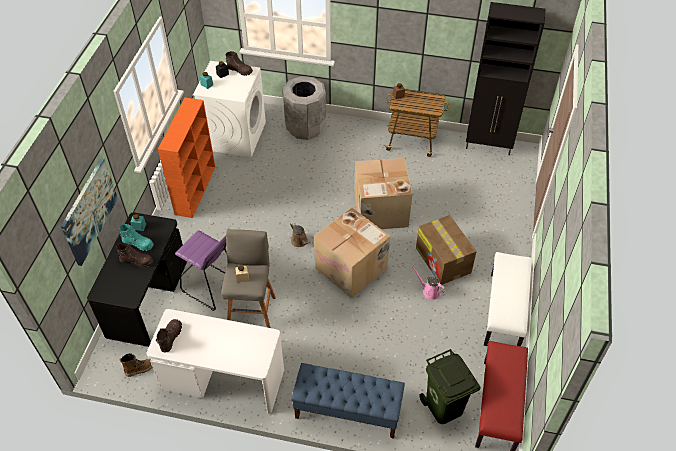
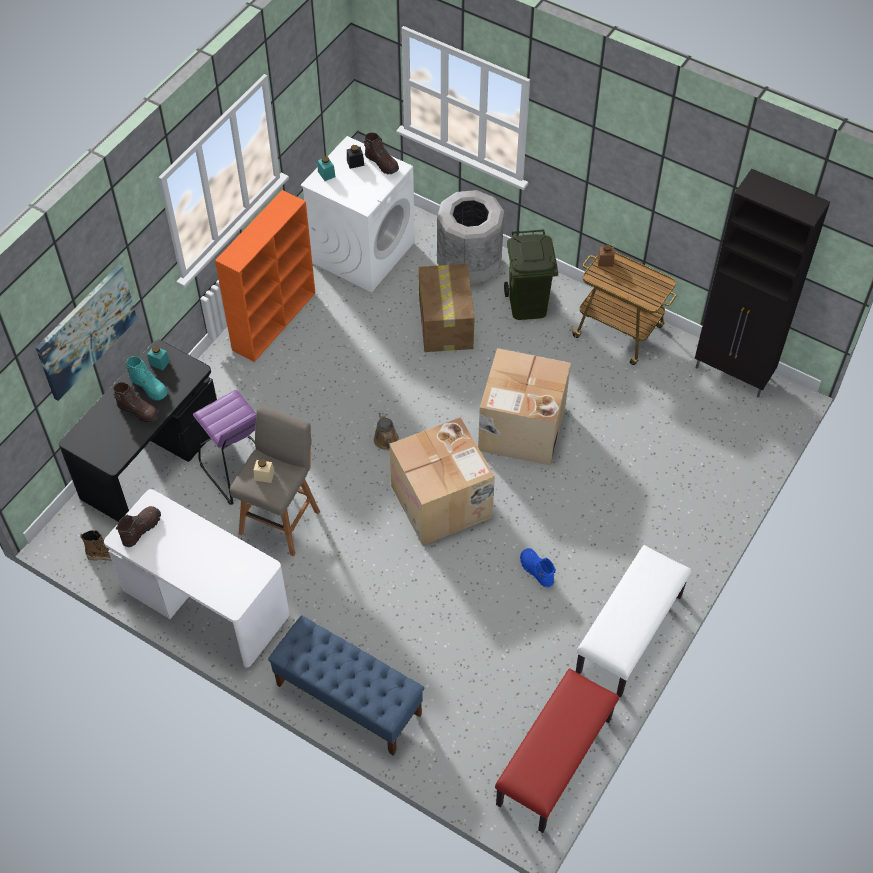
camera: 20 degrees right, 5 degrees up
pink watering can [412,266,446,300] -> blue boot [520,548,556,587]
cardboard box [416,215,477,285] -> cardboard box moved to [419,264,475,352]
green trash can [419,349,481,424] -> green trash can moved to [504,229,558,320]

